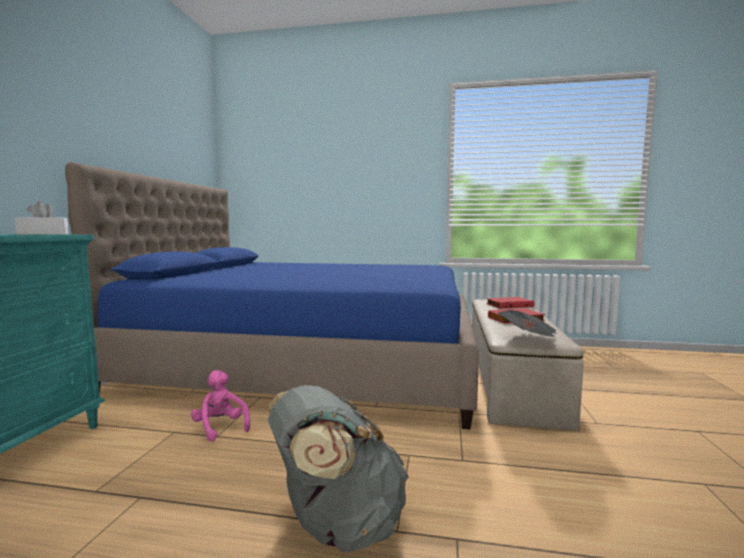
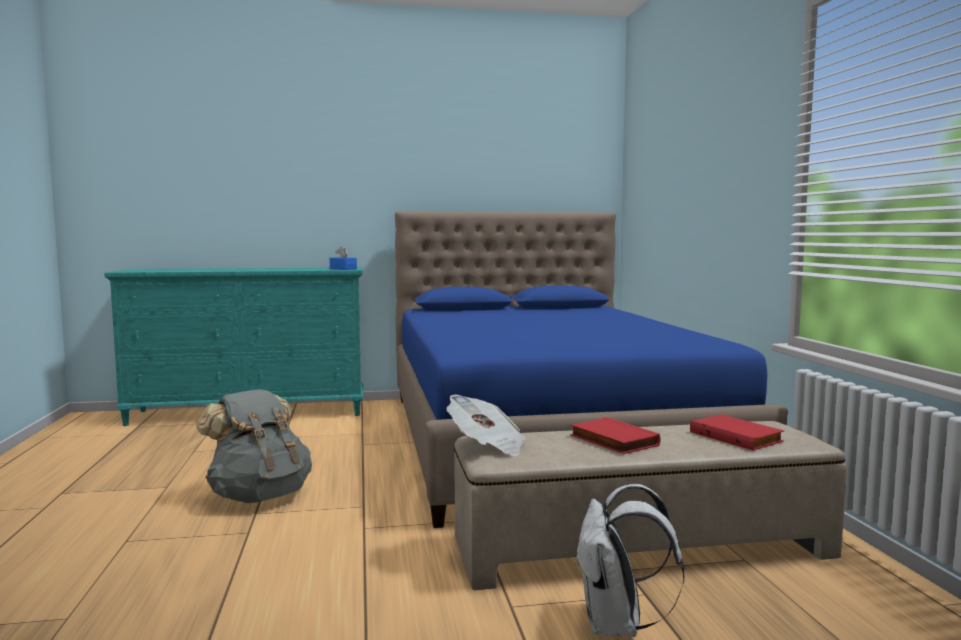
camera: 70 degrees right, 0 degrees up
white tissue box [15,201,69,235] -> blue tissue box [330,247,357,270]
pink plush toy [191,370,250,442] -> none
none -> white backpack [576,484,685,637]

